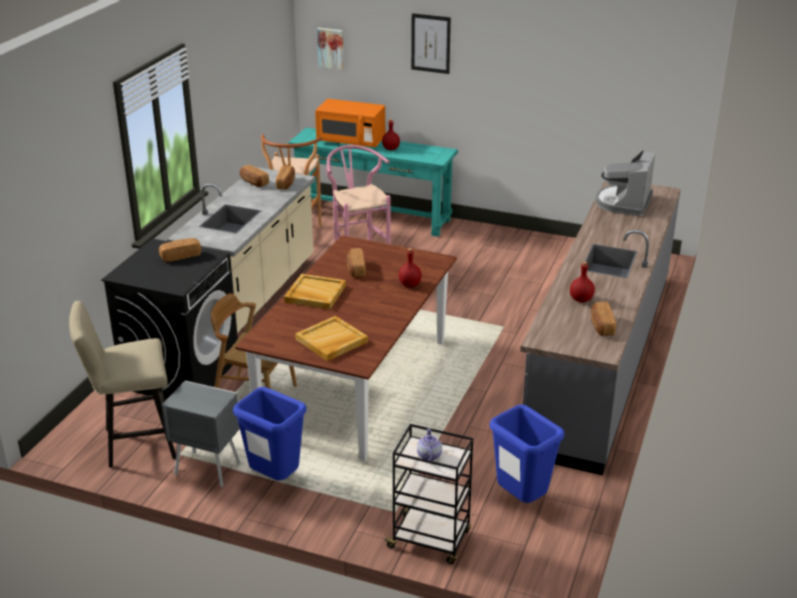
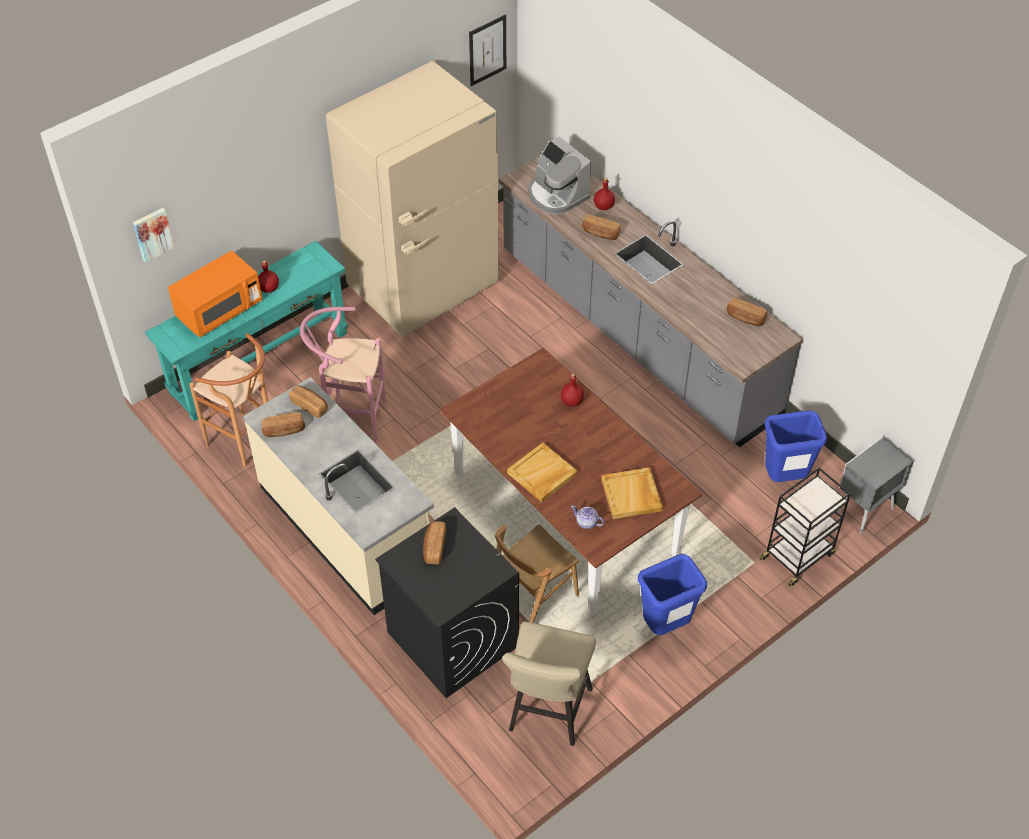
camera: 60 degrees left, 20 degrees up
grey nightstand [161,381,241,487] -> grey nightstand moved to [836,437,914,534]
bread [347,248,366,277] -> bread moved to [582,215,621,240]
picture [411,13,451,74] -> picture moved to [469,15,506,86]
teapot [417,428,442,461] -> teapot moved to [571,505,604,529]
red bottle [570,261,595,302] -> red bottle moved to [594,178,615,210]
none -> beige fridge [326,61,499,337]

